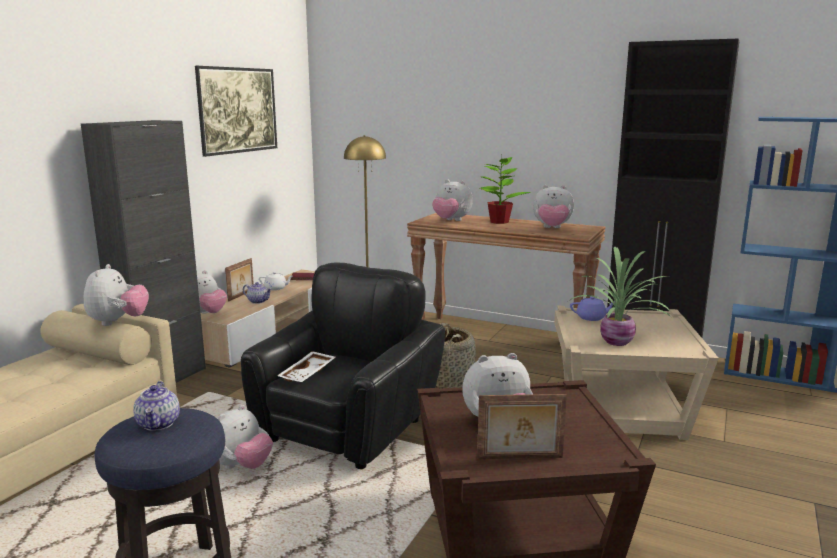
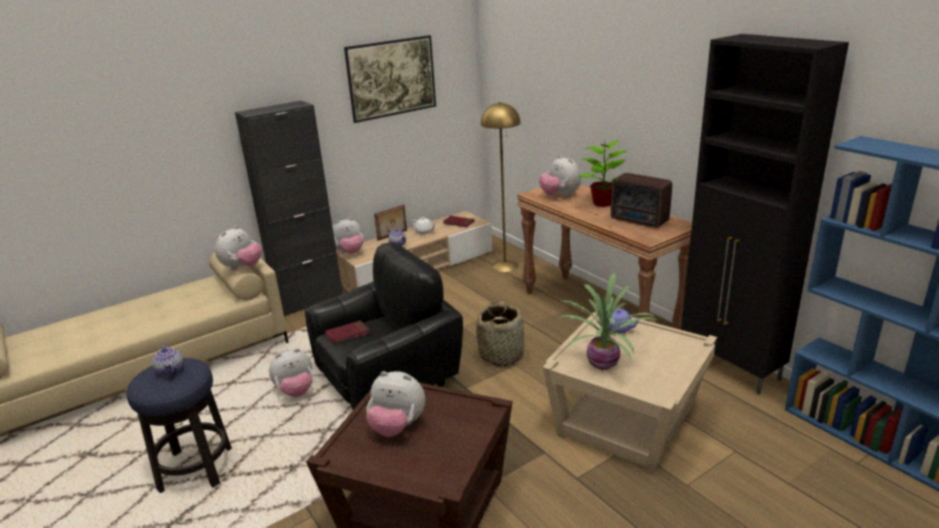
camera: 30 degrees right, 10 degrees up
teapot [133,381,180,431] -> teapot turned 45 degrees counterclockwise [152,344,184,377]
white tray [277,351,336,382] -> red book [325,320,370,344]
picture frame [477,394,567,459] -> none
plush toy [533,185,574,228] -> radio [611,173,672,228]

